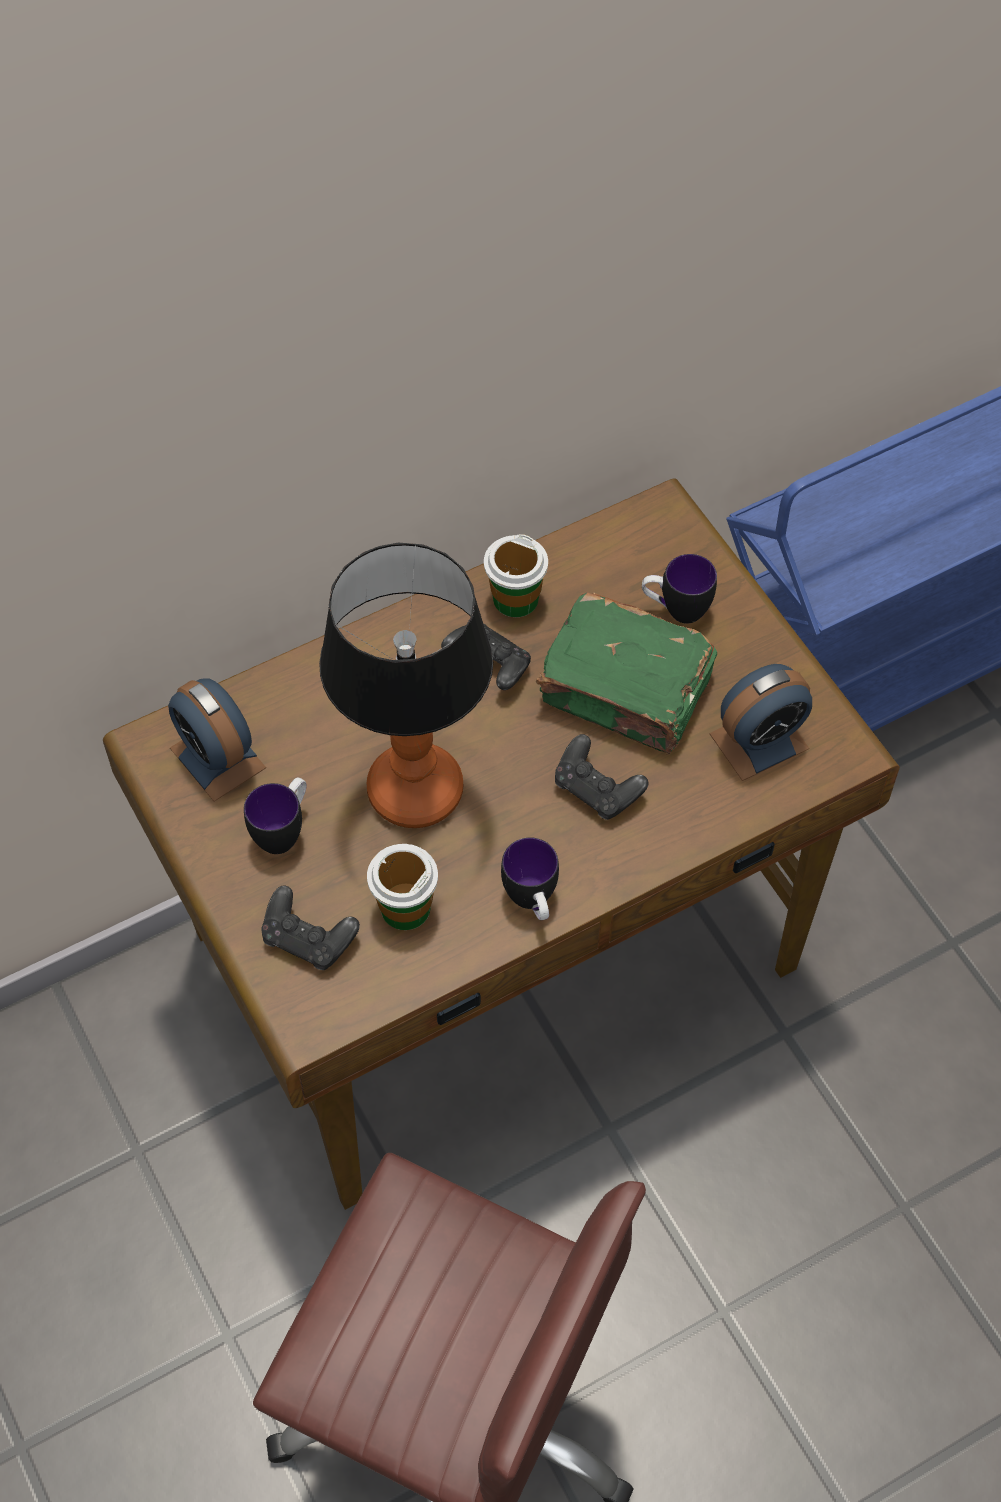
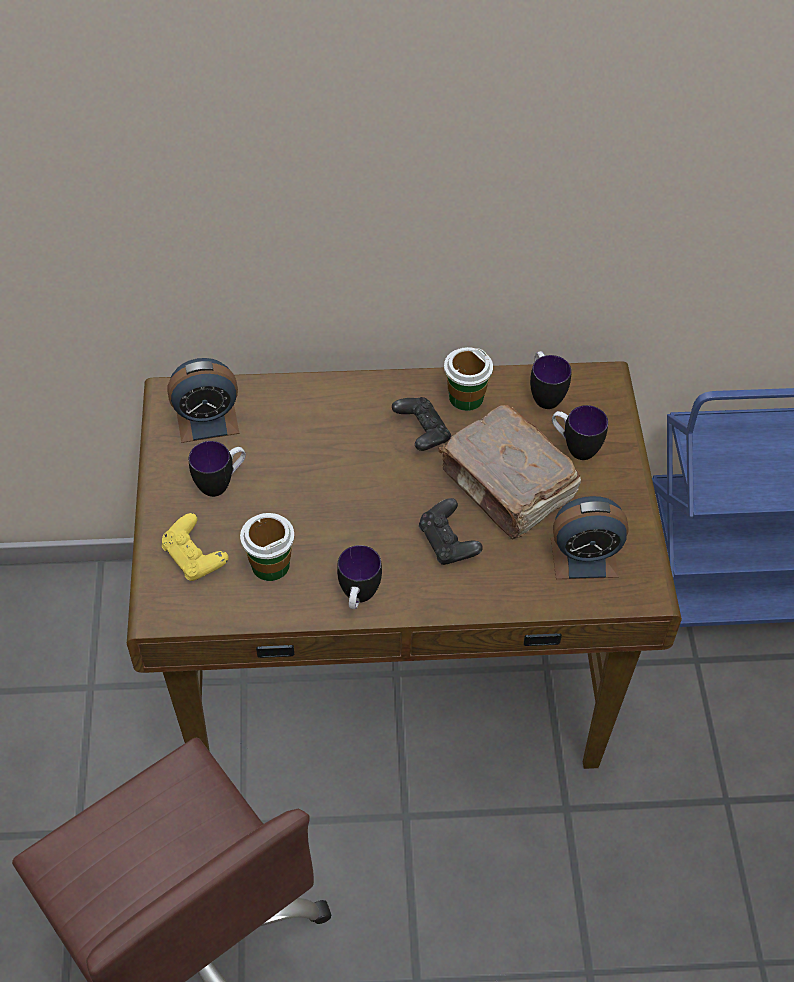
camera: 25 degrees right, 5 degrees down
alarm clock [168,679,266,802] -> alarm clock turned 90 degrees counterclockwise [168,358,240,443]
black game controller [261,885,360,970] -> yellow game controller [162,513,229,581]
table lamp [319,543,493,828] -> none
green book [536,592,717,754] -> brown book [438,405,581,539]
none -> mug [530,351,572,409]

